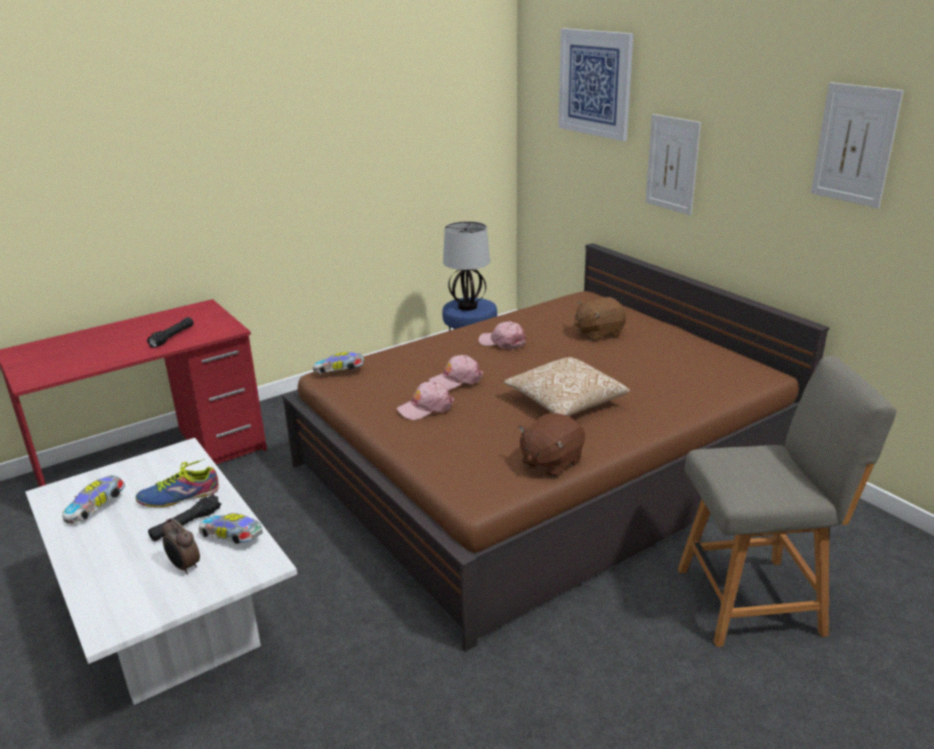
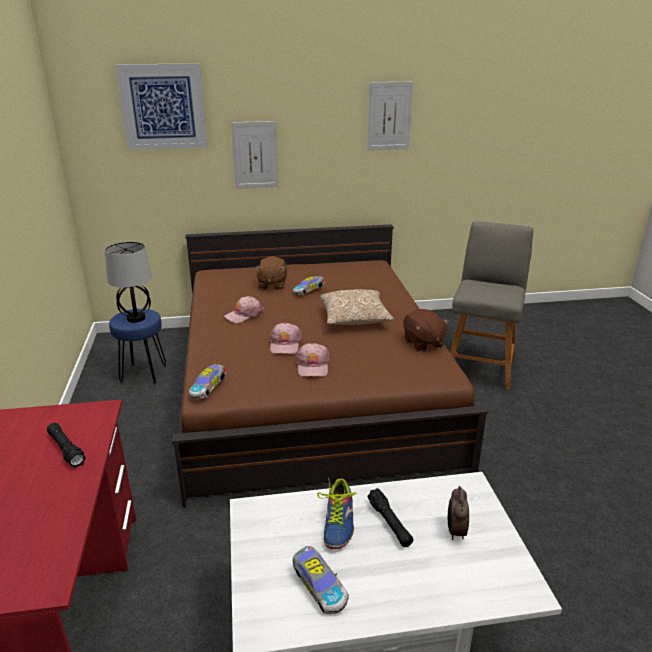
camera: 65 degrees left, 0 degrees up
alarm clock [162,518,200,575] -> alarm clock turned 120 degrees clockwise [448,486,469,540]
toy car [199,513,262,544] -> toy car moved to [293,276,325,295]

